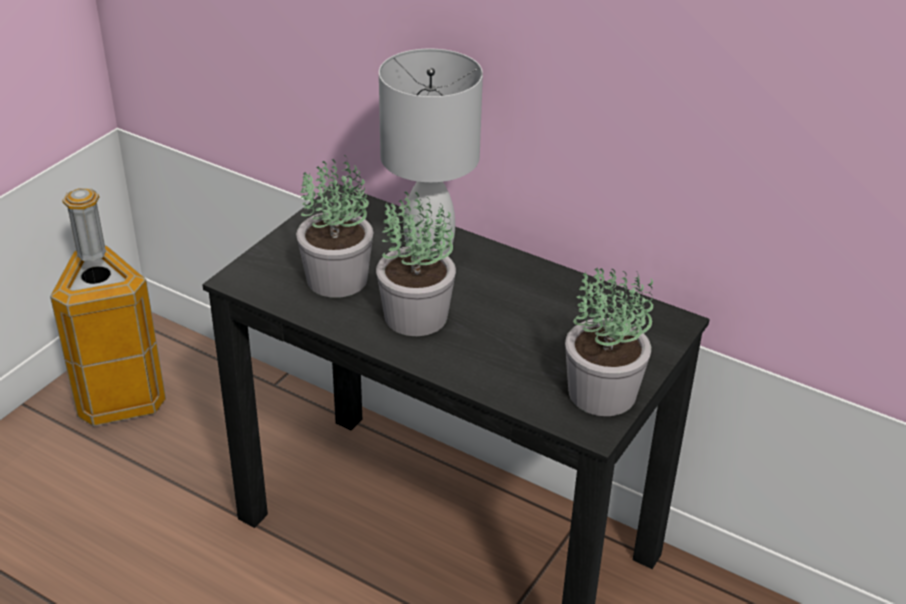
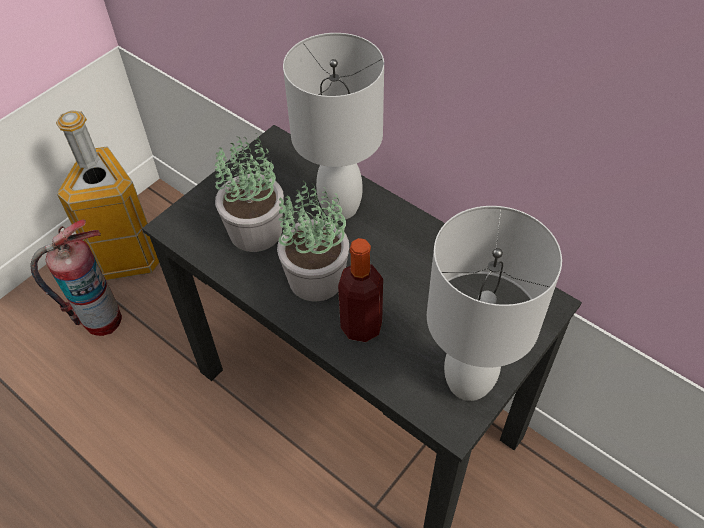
camera: 10 degrees right, 15 degrees up
potted plant [565,267,653,416] -> white table lamp [427,206,562,401]
none -> fire extinguisher [31,219,122,336]
none -> bottle [338,238,383,342]

